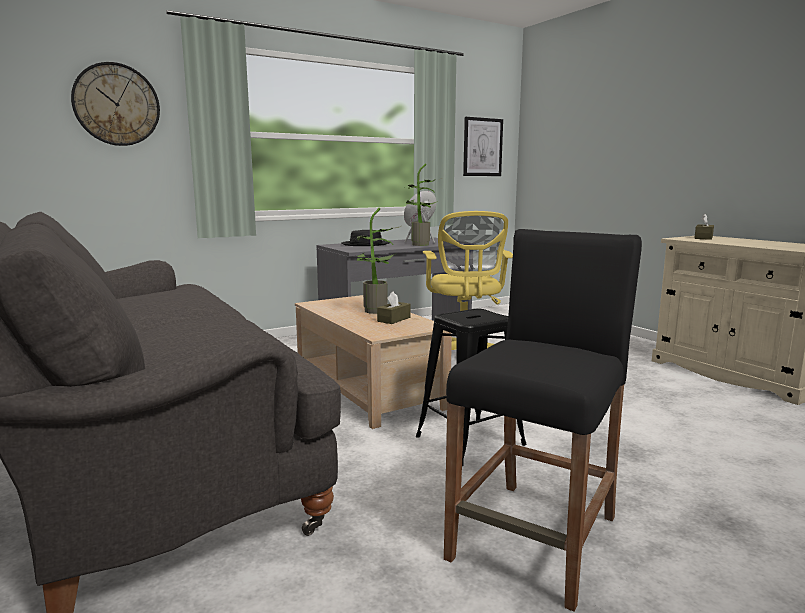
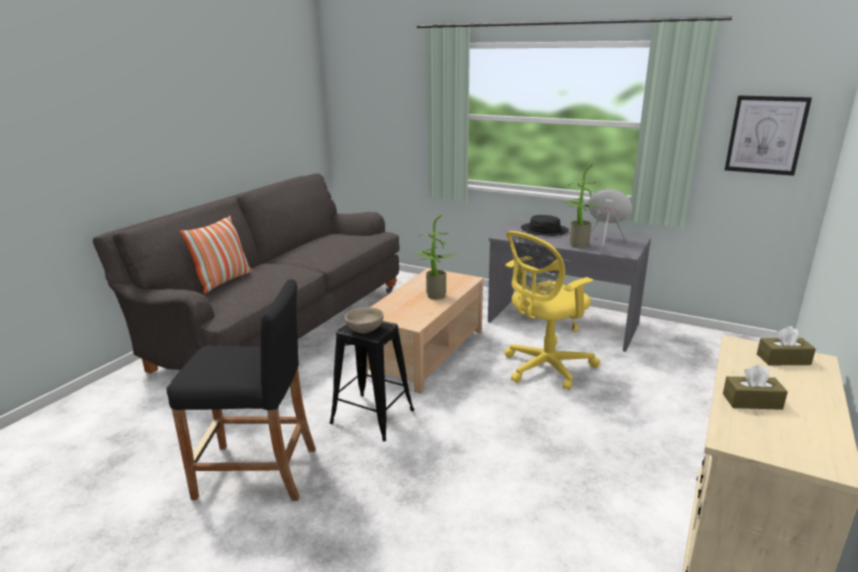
camera: 60 degrees right, 10 degrees up
wall clock [71,62,160,146] -> none
brown tissue box [377,292,411,324] -> brown tissue box moved to [723,365,788,410]
none -> pillow [180,216,252,294]
none -> beige bowl [345,307,384,333]

